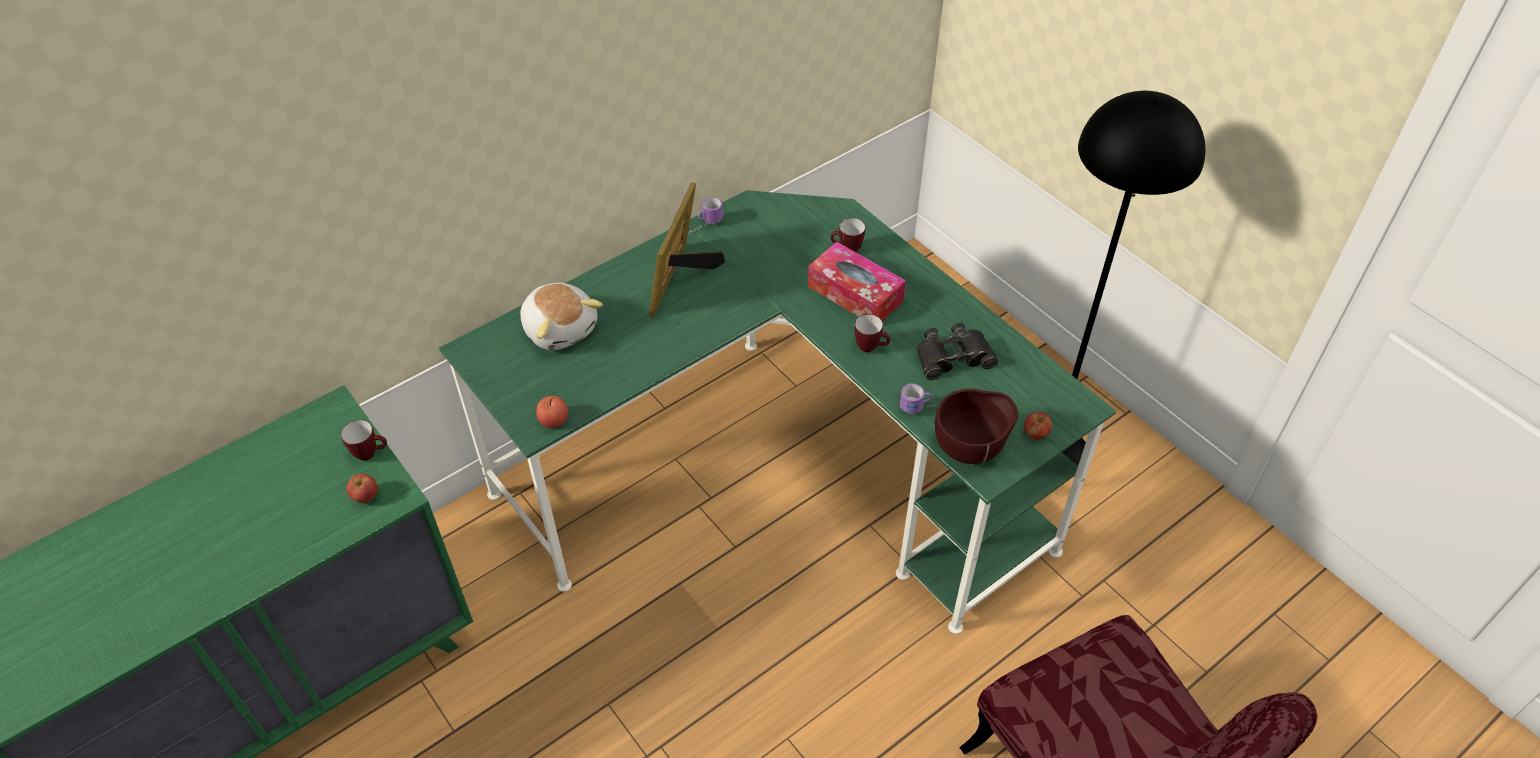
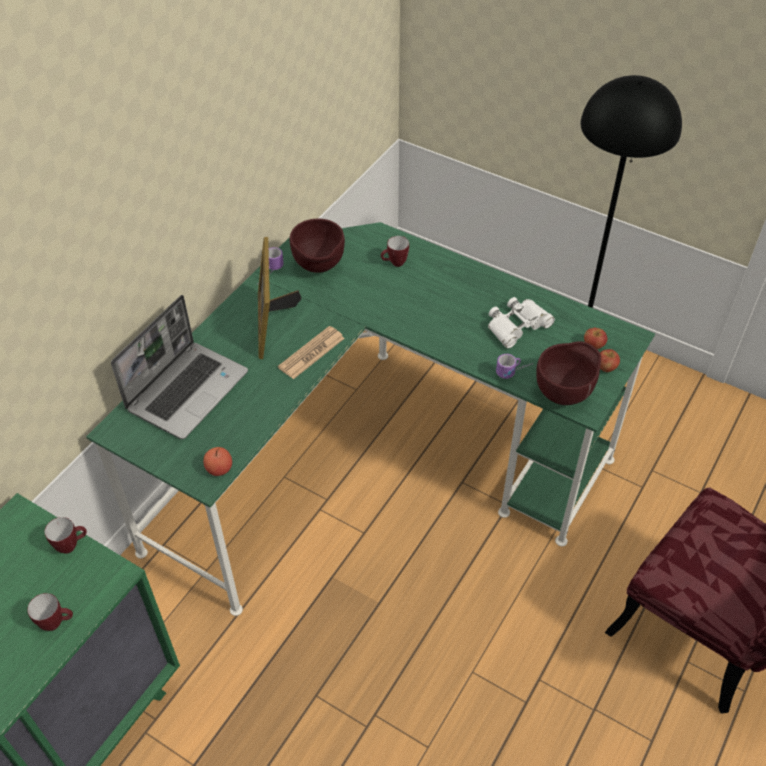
camera: 20 degrees left, 0 degrees up
apple [347,474,378,503] -> apple moved to [584,328,607,349]
plush toy [520,283,603,351] -> laptop [111,295,248,439]
tissue box [808,242,906,321] -> none
mug [854,314,890,353] -> mug moved to [27,593,73,631]
black binoculars [916,323,998,380] -> white binoculars [488,297,555,349]
none -> newspaper [278,326,345,379]
none -> brown bowl [290,219,345,273]

